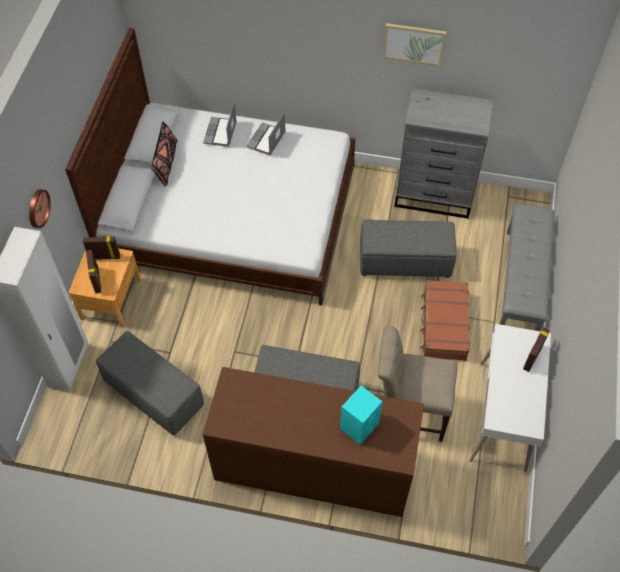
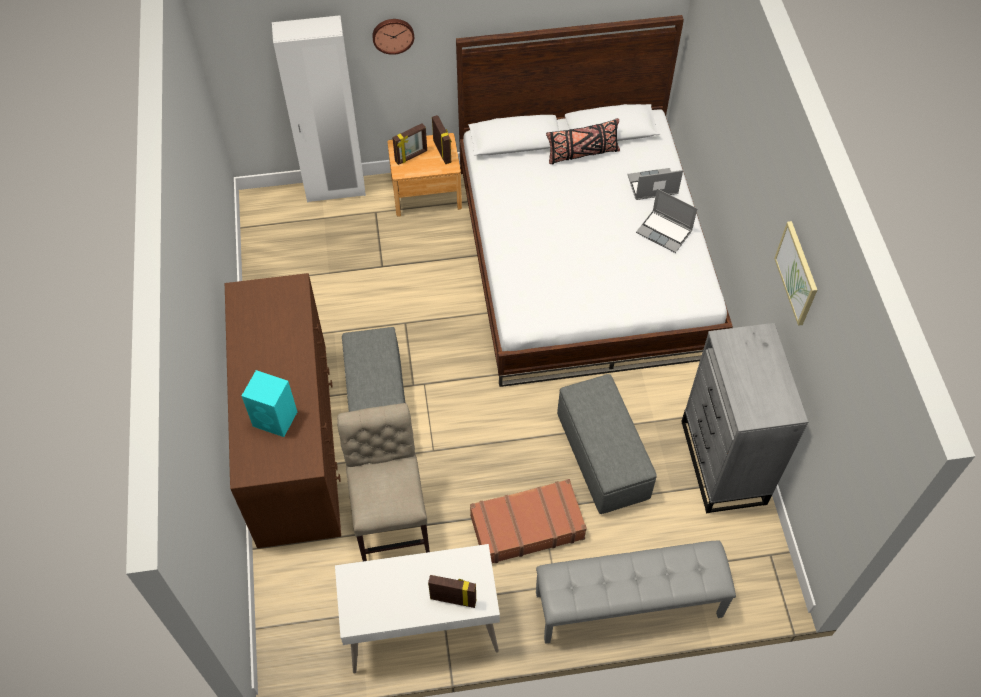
camera: 70 degrees right, 0 degrees up
grey ottoman [96,331,204,435] -> none
laptop [246,112,286,156] -> laptop turned 150 degrees counterclockwise [636,188,698,253]

